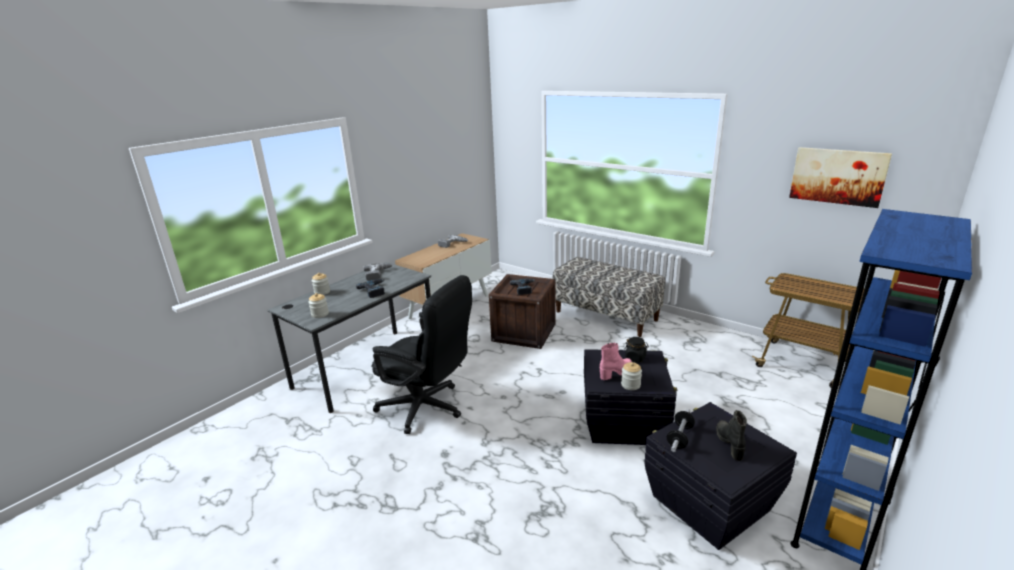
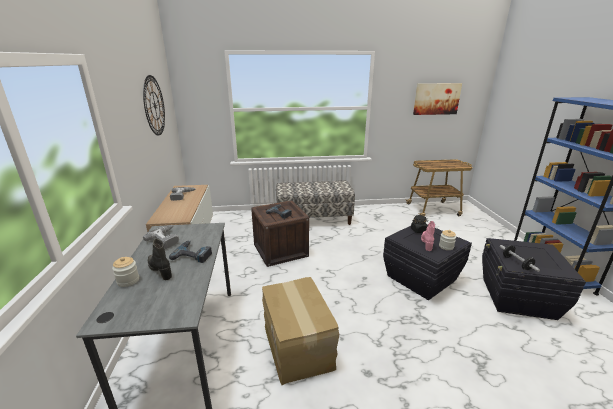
camera: 45 degrees left, 0 degrees up
jar [308,293,329,318] -> none
black office chair [371,275,472,434] -> cardboard box [262,277,339,385]
black boot [716,410,747,461] -> black boot moved to [148,239,172,280]
none -> wall clock [143,75,165,136]

